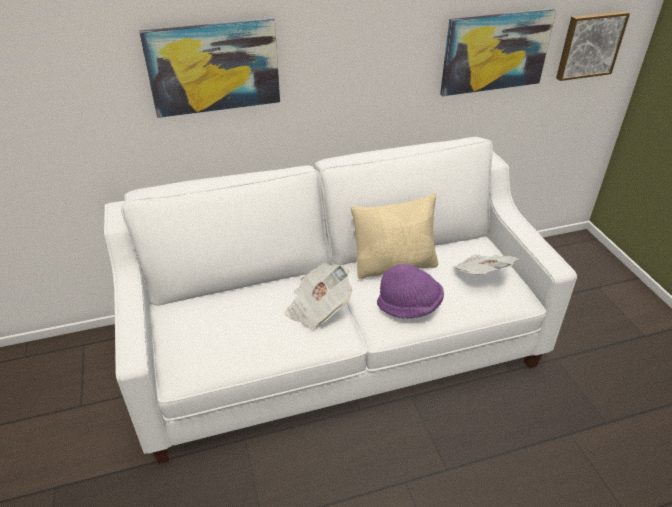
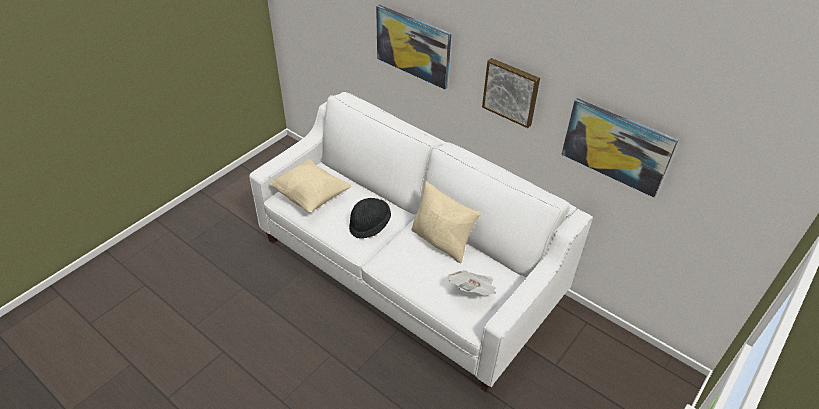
camera: 55 degrees right, 5 degrees up
newspaper [285,263,352,329] -> black hat [349,198,391,239]
purple hat [377,264,444,318] -> none
picture [556,11,630,81] -> picture moved to [482,58,540,128]
none -> beige pillow [269,159,352,212]

